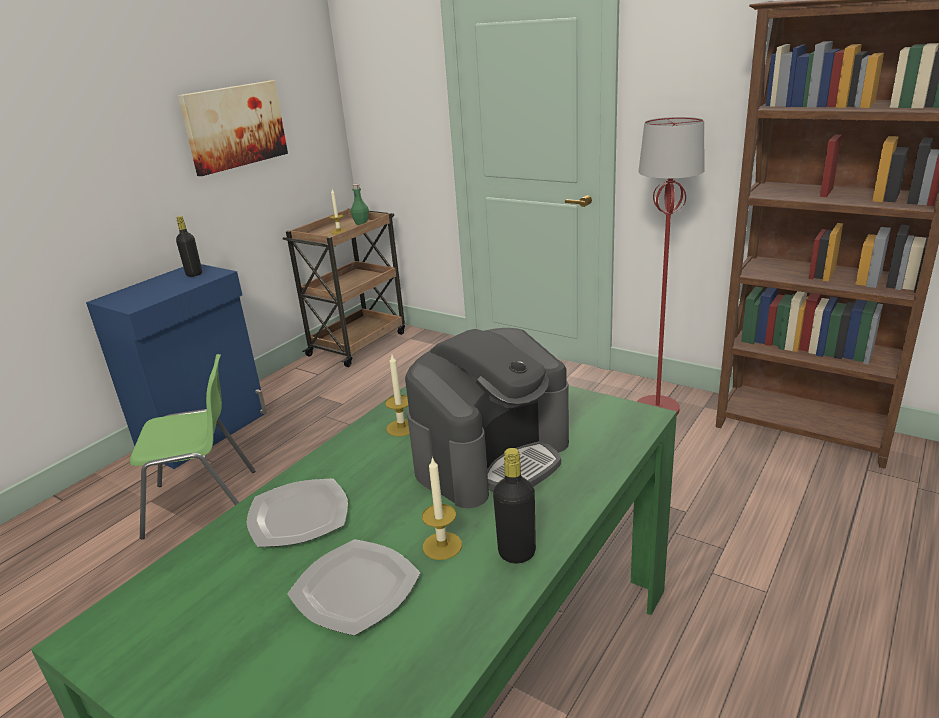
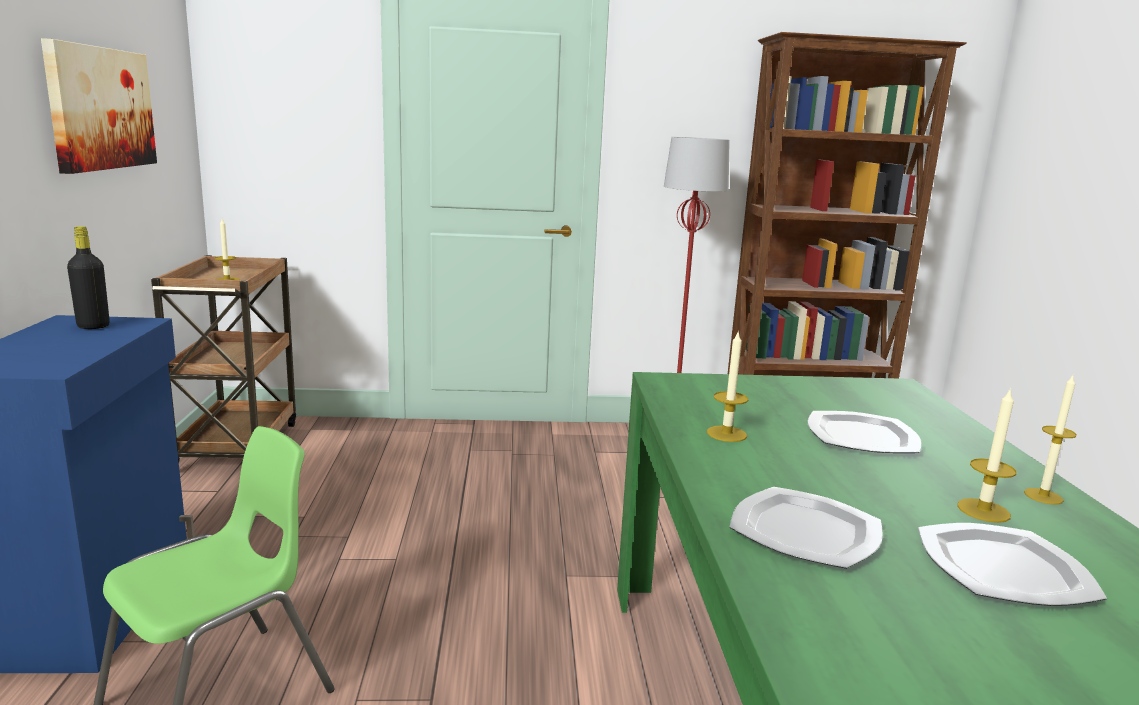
camera: 40 degrees left, 10 degrees down
green bottle [351,184,369,225] -> none
coffee machine [405,328,569,508] -> plate [807,411,922,453]
black bottle [493,448,536,563] -> candle [1024,375,1077,505]

